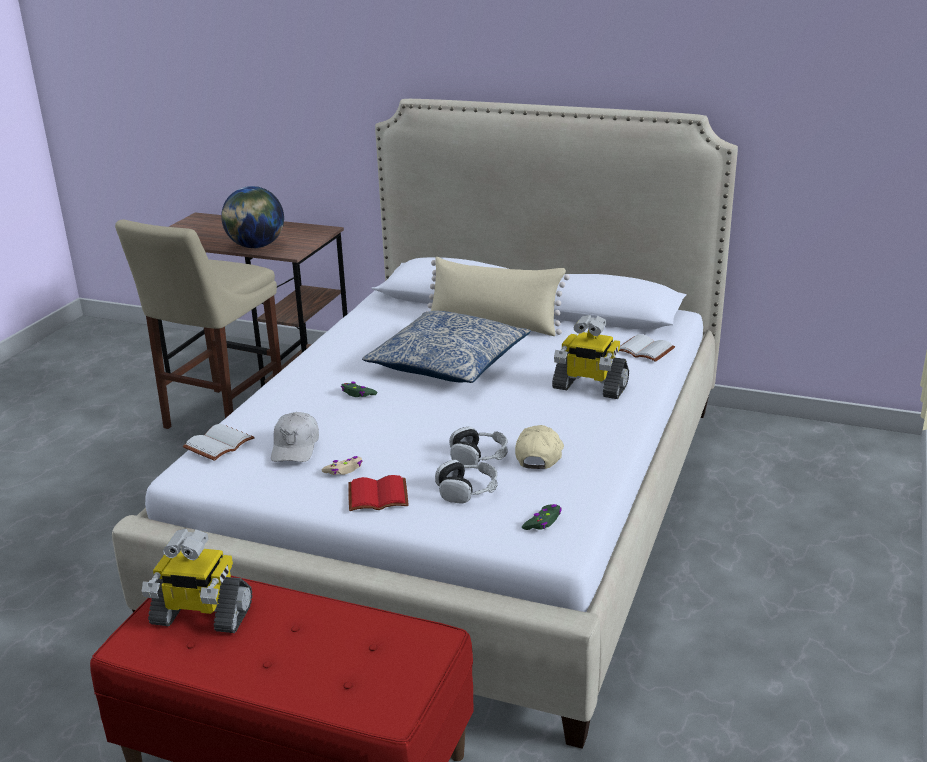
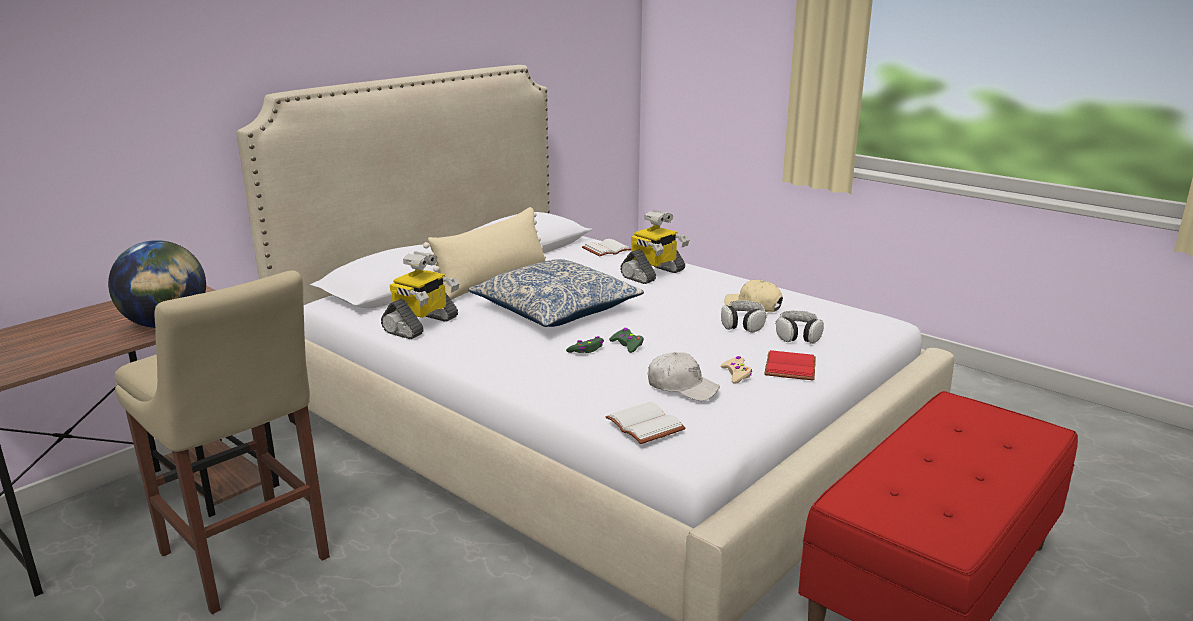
camera: 70 degrees left, 5 degrees down
toy robot [142,529,252,633] -> toy robot moved to [381,252,459,339]
green game controller [522,504,562,530] -> green game controller moved to [609,328,644,353]

